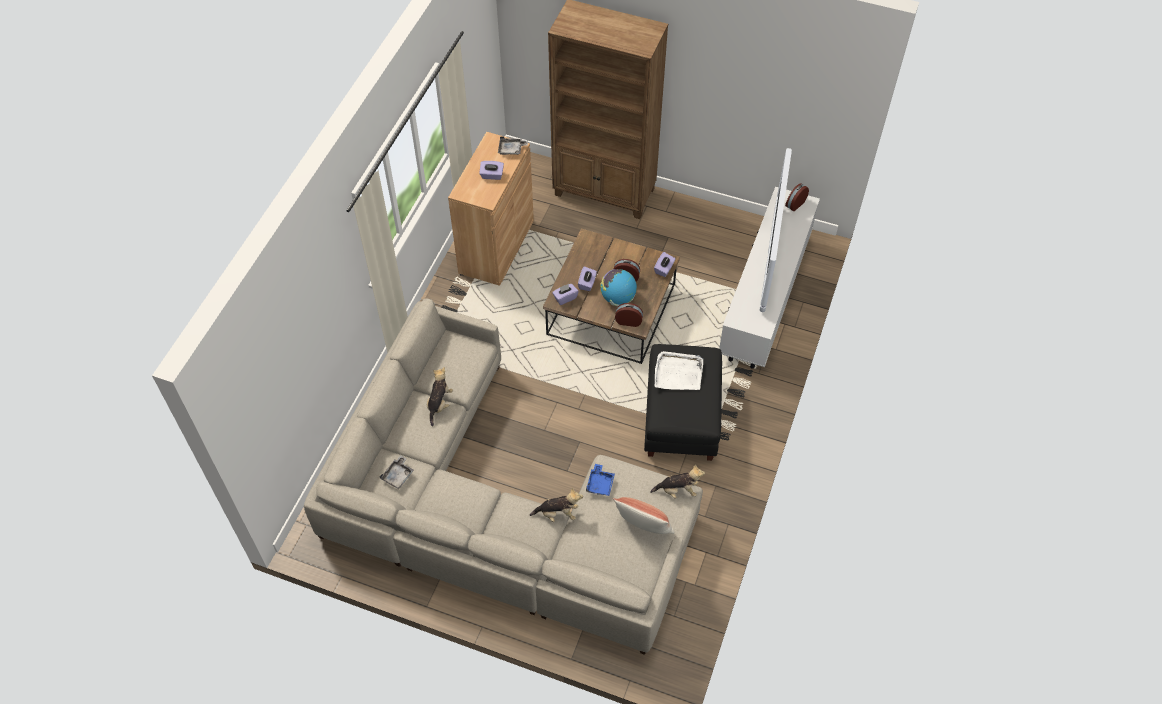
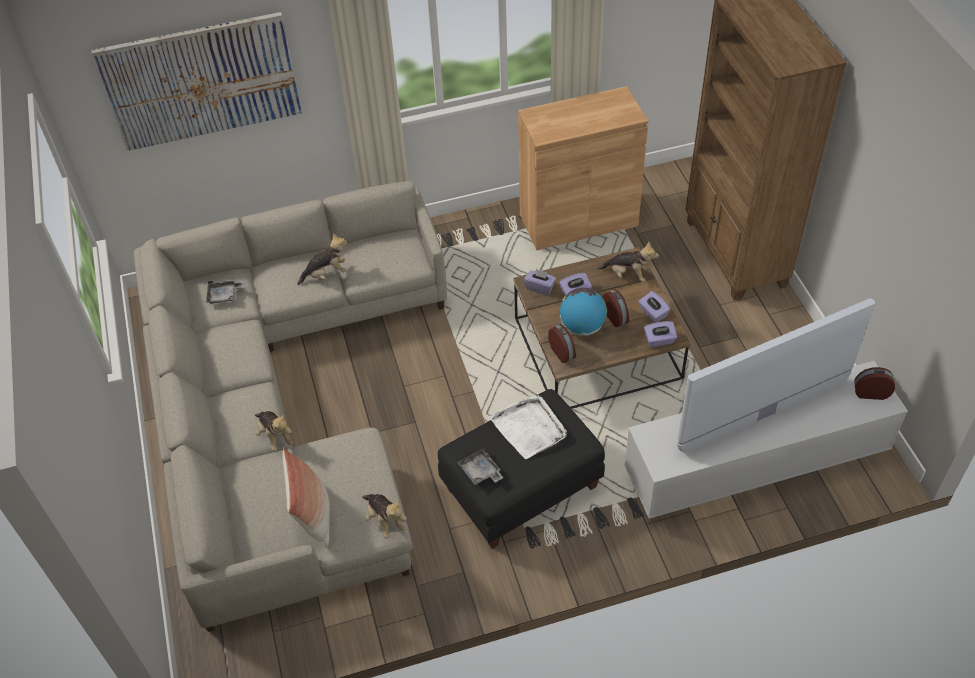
camera: 55 degrees right, 5 degrees down
purple tissue box [479,161,504,180] -> purple tissue box moved to [638,291,671,323]
grey tray [498,136,528,155] -> grey tray moved to [457,447,503,485]
blue tray [586,464,615,496] -> none
none -> picture [92,12,302,151]
none -> plush toy [598,242,659,282]

